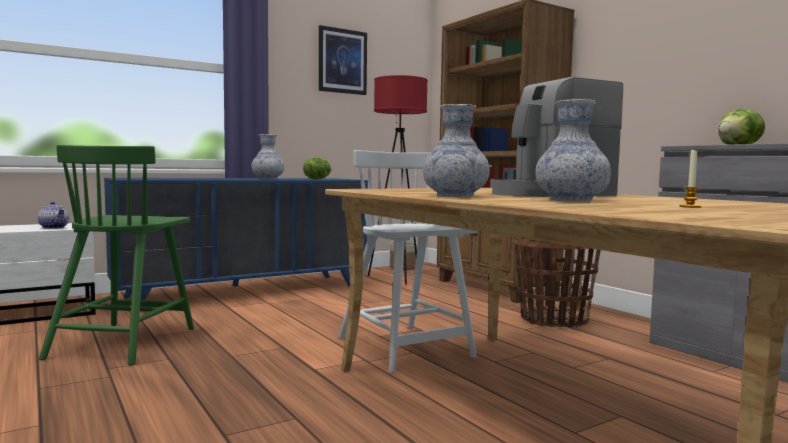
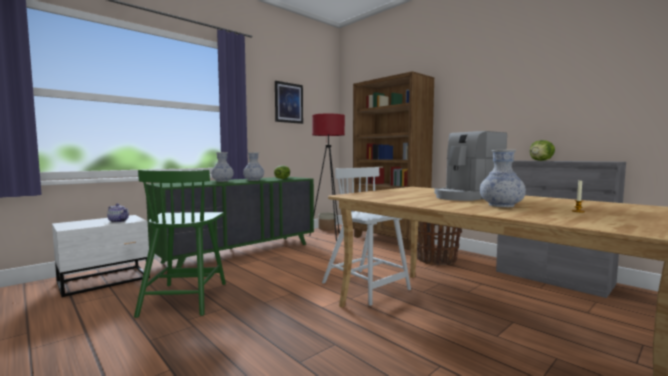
camera: 10 degrees left, 0 degrees up
blue dresser [104,178,368,300] -> green dresser [146,177,314,268]
vase [423,104,490,197] -> vase moved to [211,152,234,182]

